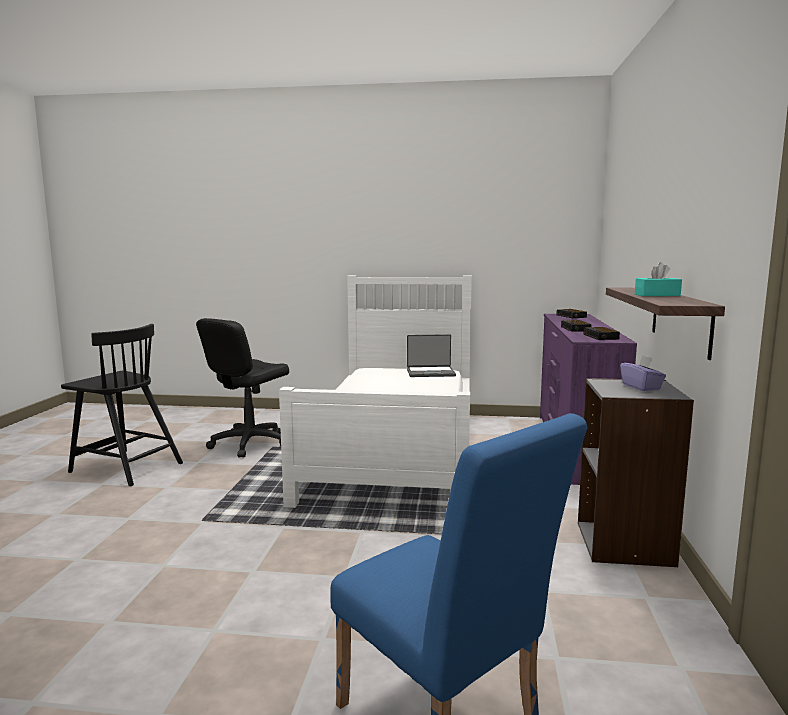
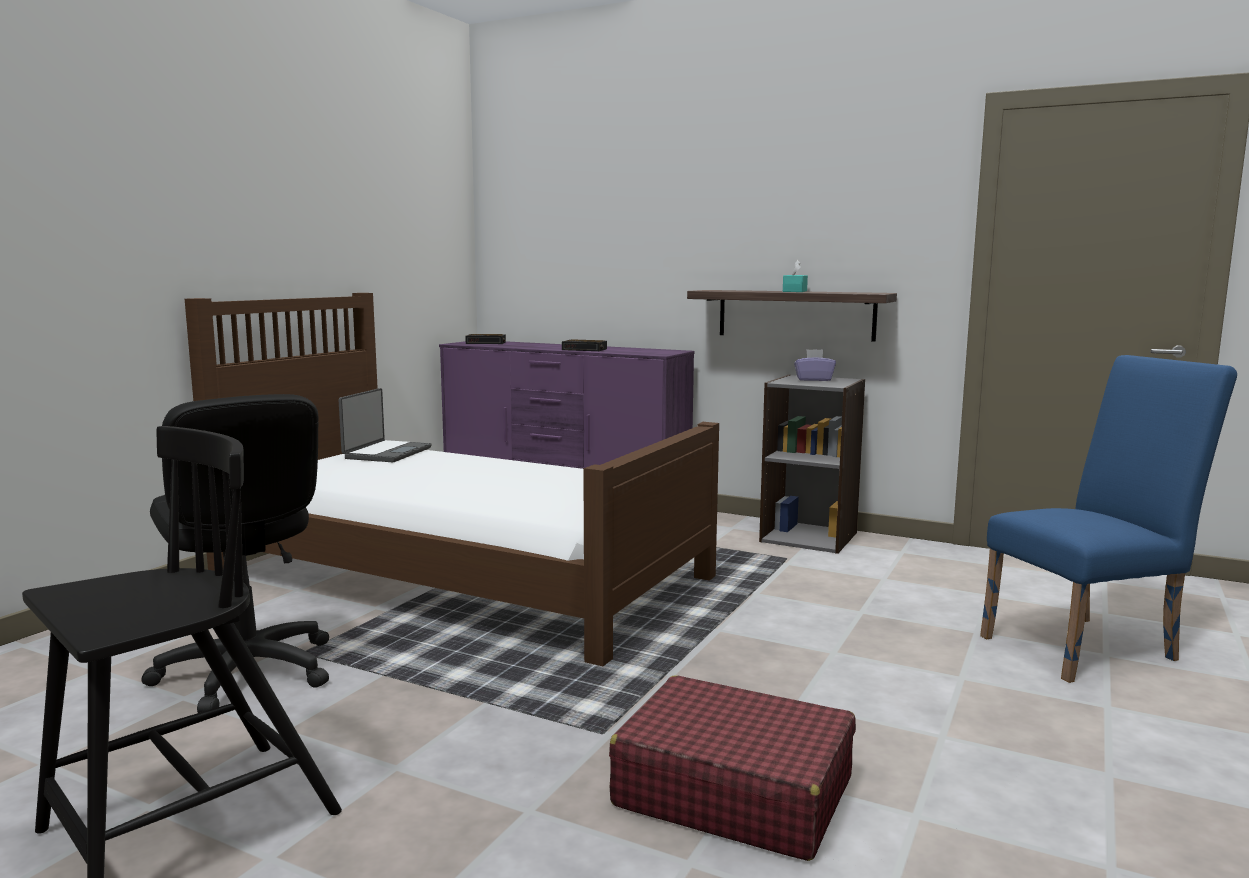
camera: 70 degrees left, 0 degrees up
white bed [279,275,472,508] -> brown bed [185,293,719,666]
alarm clock [583,327,620,340] -> none
none -> red suitcase [609,675,856,861]

